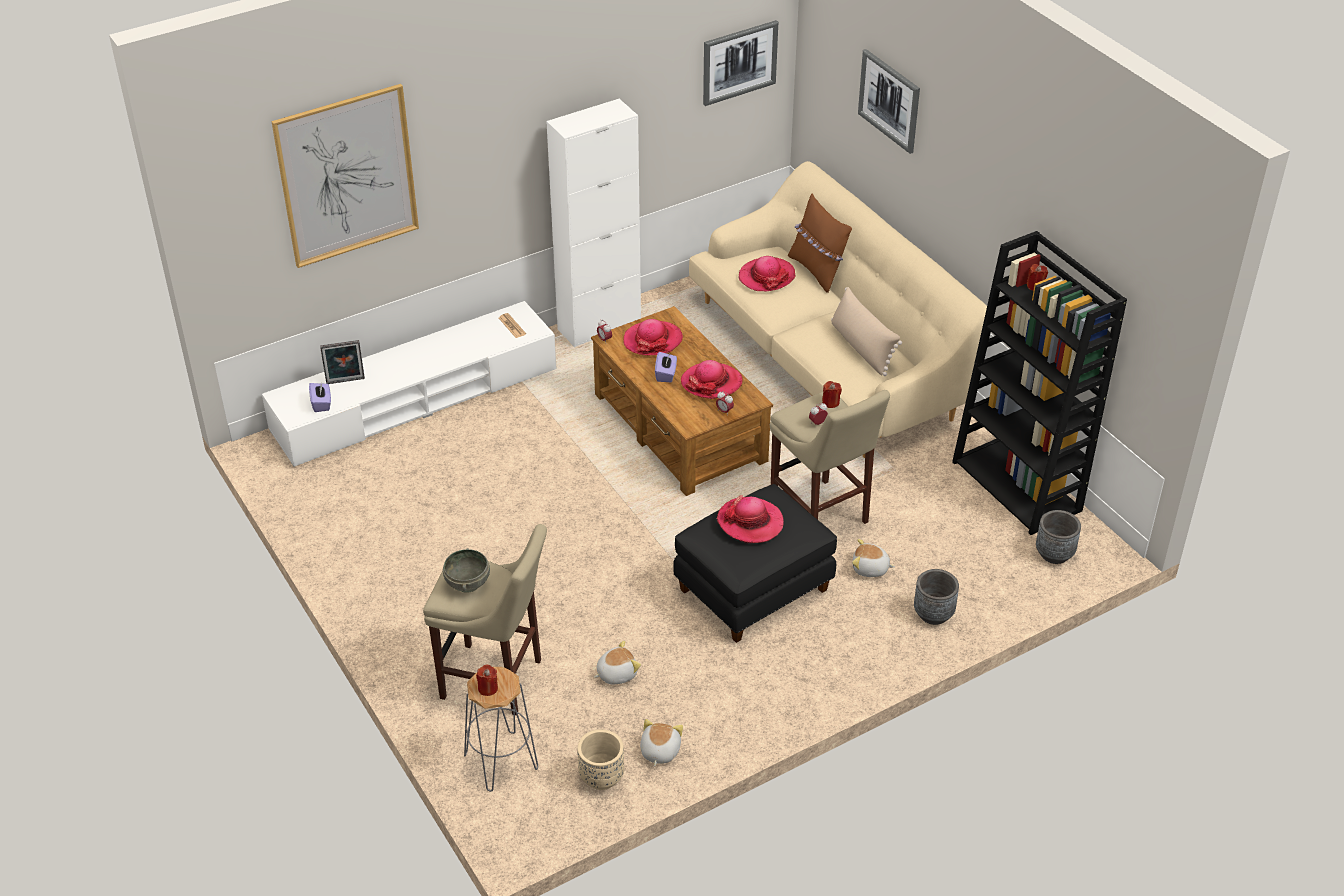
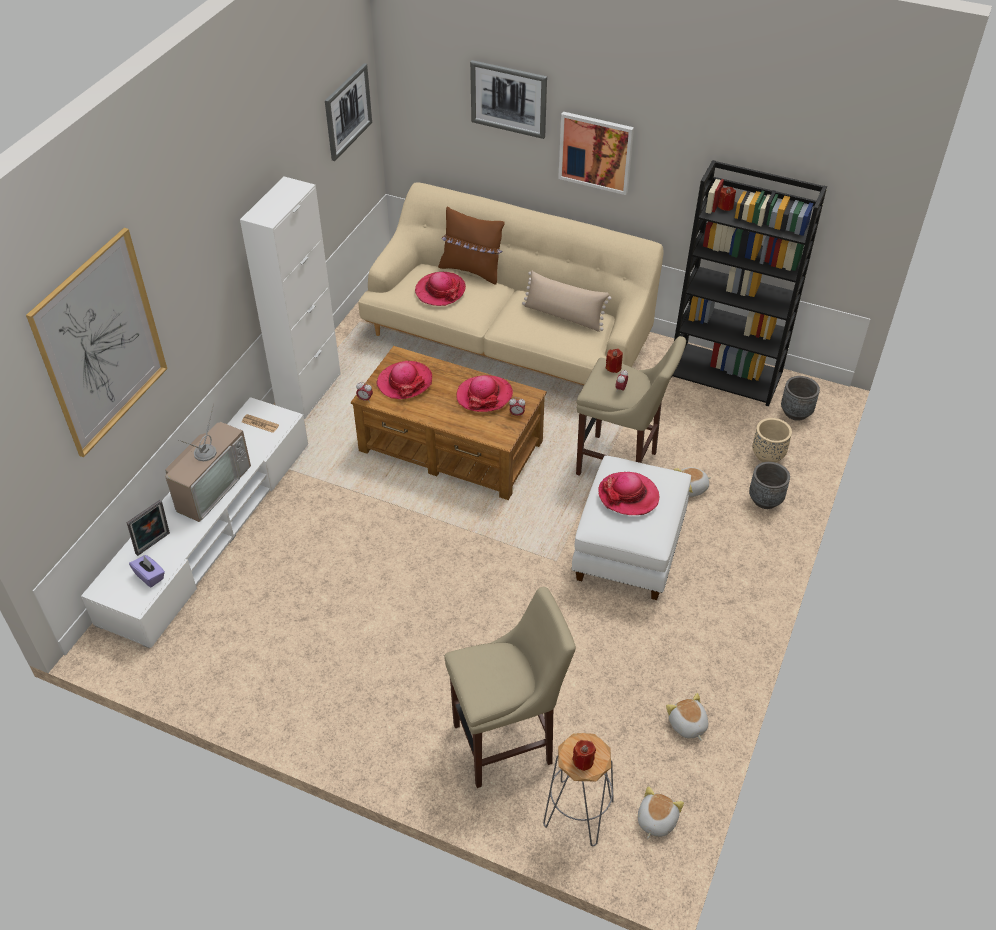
camera: 35 degrees left, 5 degrees up
grey bowl [443,548,490,593] -> none
beige planter [577,729,624,790] -> beige planter moved to [752,418,792,463]
plush toy [594,641,641,684] -> plush toy moved to [638,786,684,839]
purple tissue box [655,352,677,382] -> none
black ottoman [673,484,837,643] -> white ottoman [571,455,691,600]
none -> television [165,404,251,522]
none -> picture [558,111,634,195]

